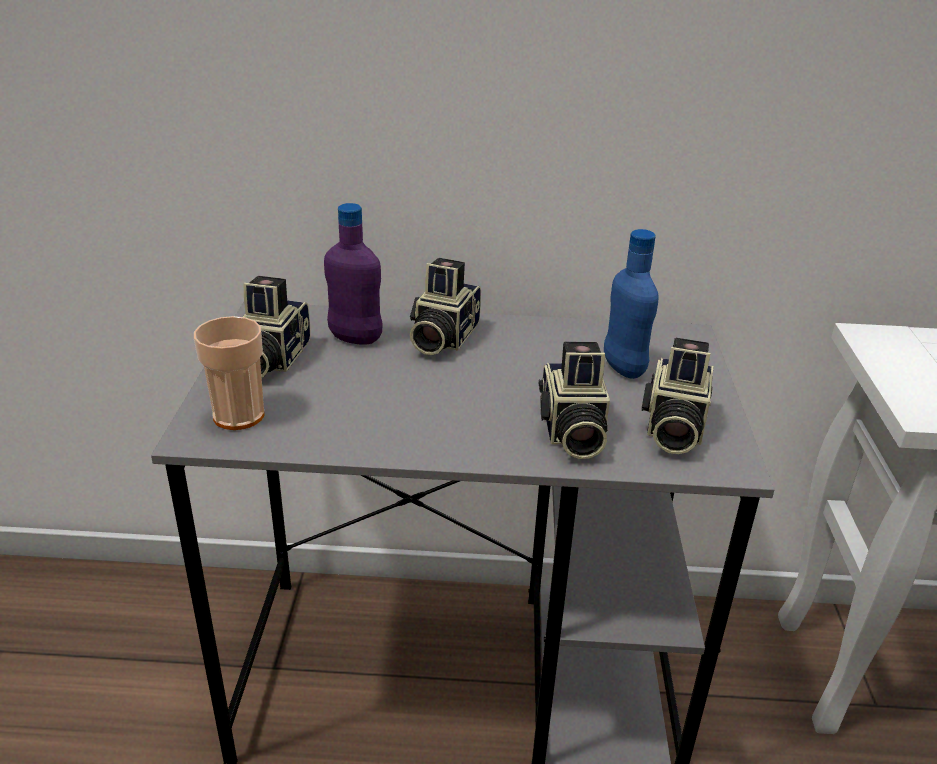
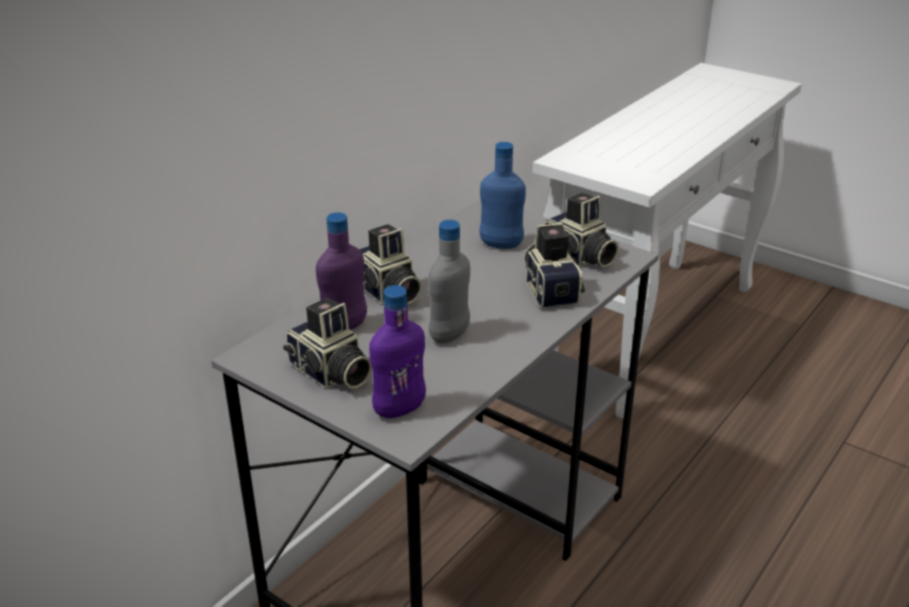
camera: 55 degrees left, 0 degrees up
cup [194,316,265,430] -> purple bottle [369,285,426,418]
camera [539,342,610,459] -> camera turned 135 degrees counterclockwise [524,223,585,308]
none -> grey bottle [428,220,470,344]

